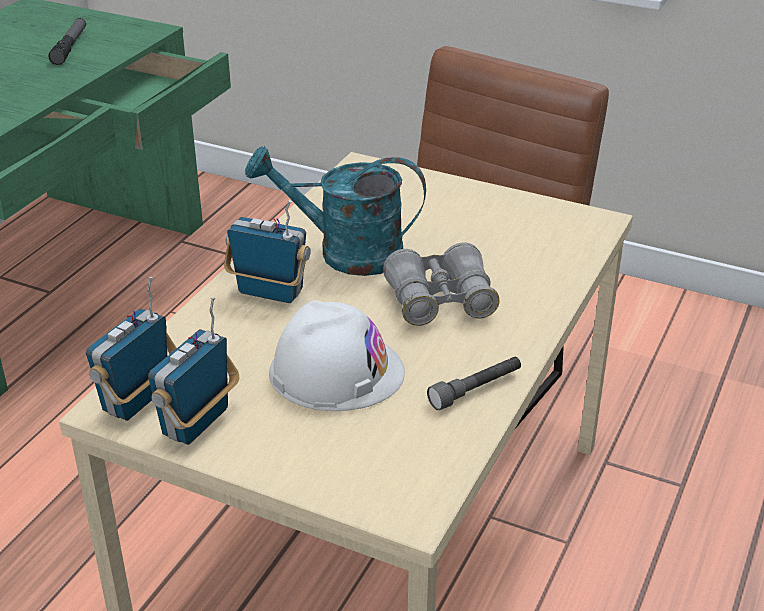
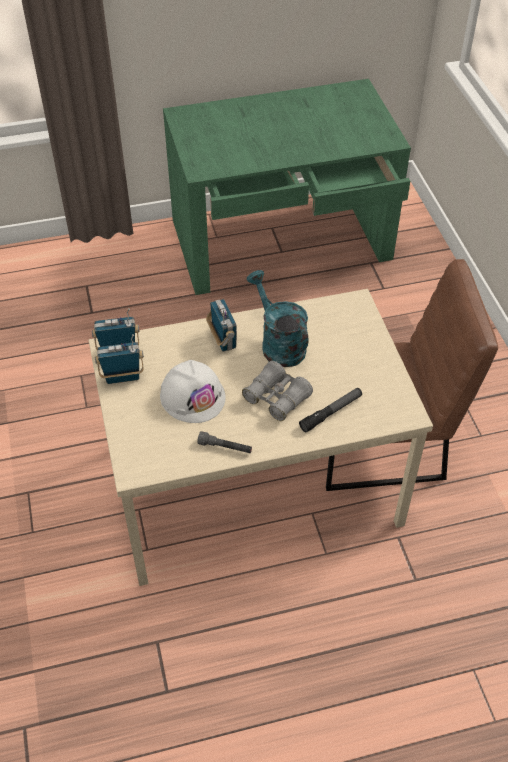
camera: 50 degrees right, 15 degrees up
flashlight [48,18,86,65] -> flashlight moved to [299,388,362,433]

